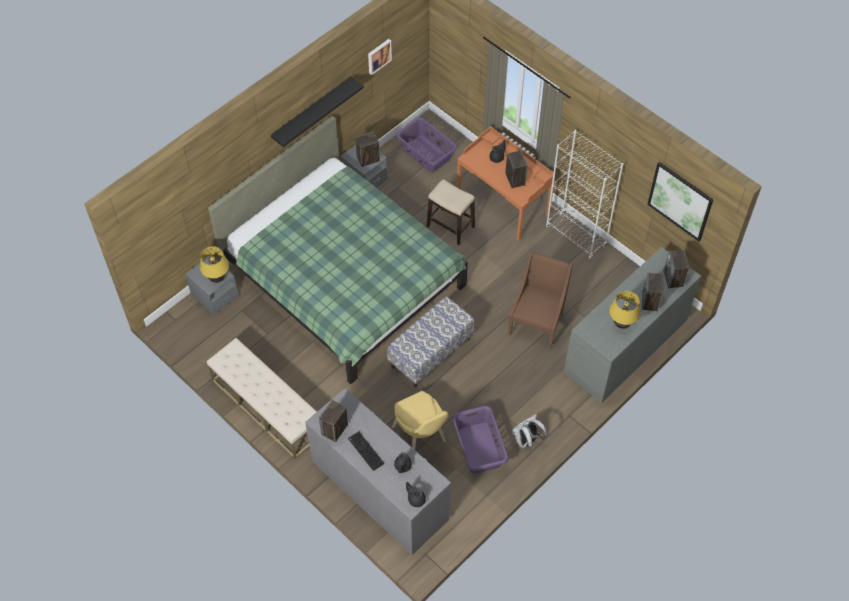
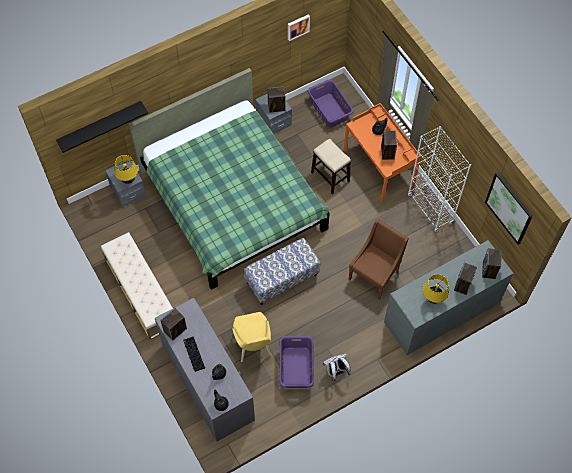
camera: 15 degrees right, 5 degrees up
black shelf [271,77,364,147] -> black shelf moved to [56,101,148,153]

